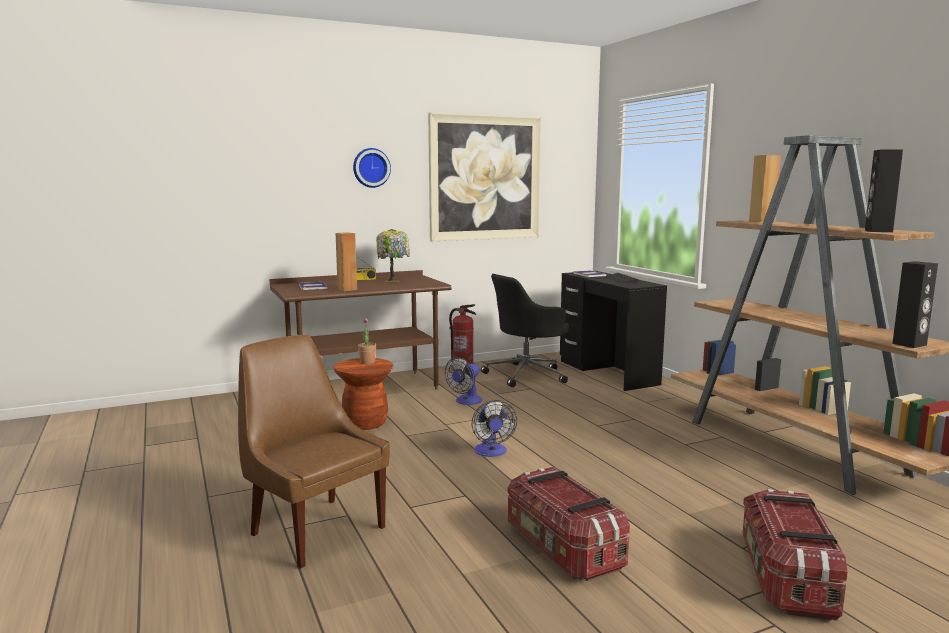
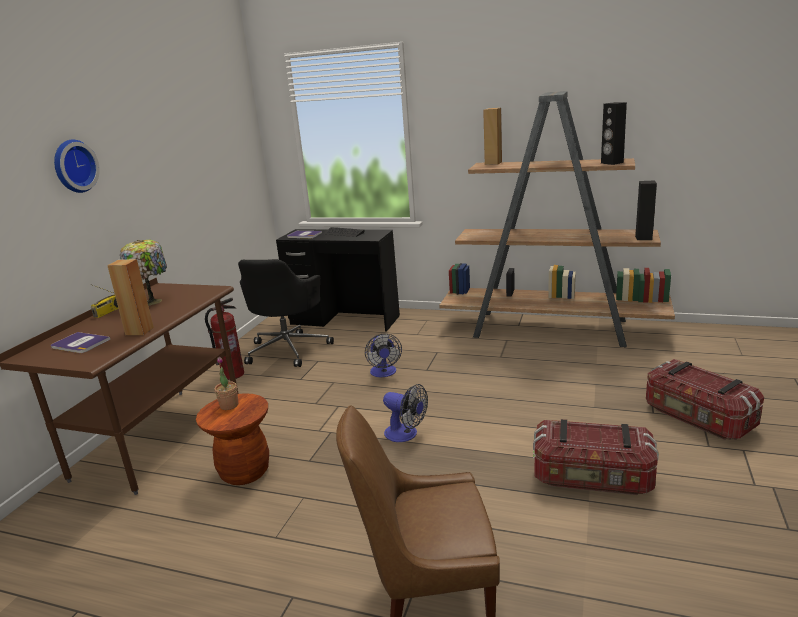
camera: 45 degrees left, 10 degrees up
picture [428,112,541,241] -> none
fan [445,357,483,405] -> fan moved to [365,333,402,377]

